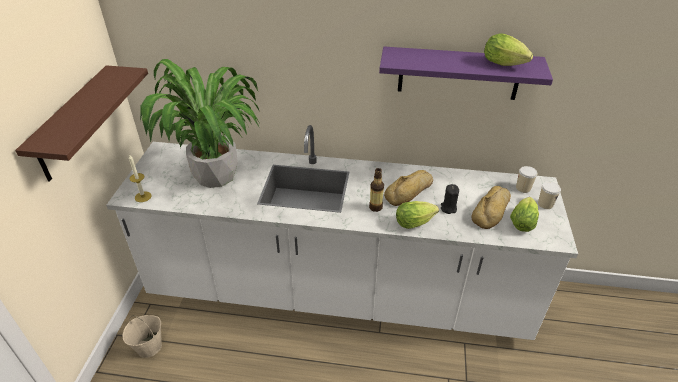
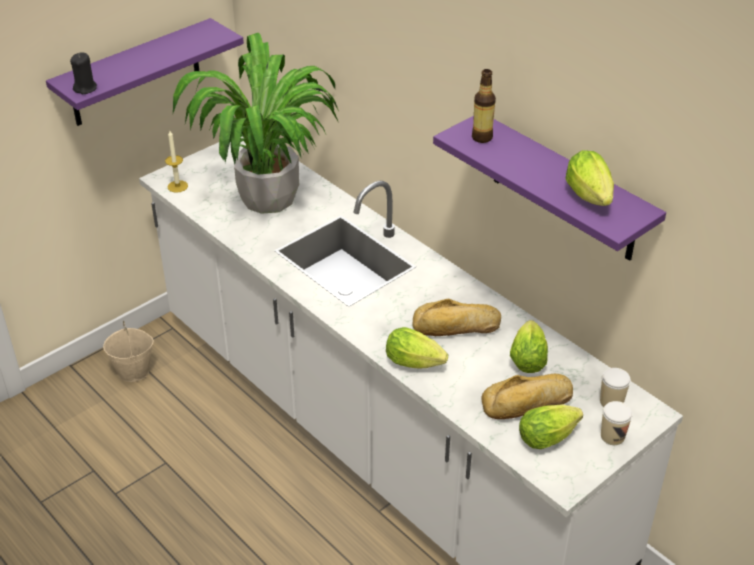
camera: 40 degrees right, 0 degrees up
brown shelf [15,65,148,182] -> purple shelf [46,18,244,126]
bottle [369,168,384,212] -> bottle moved to [472,69,496,143]
black candle [441,184,459,214] -> black candle moved to [70,52,97,94]
none -> lettuce [510,320,548,373]

